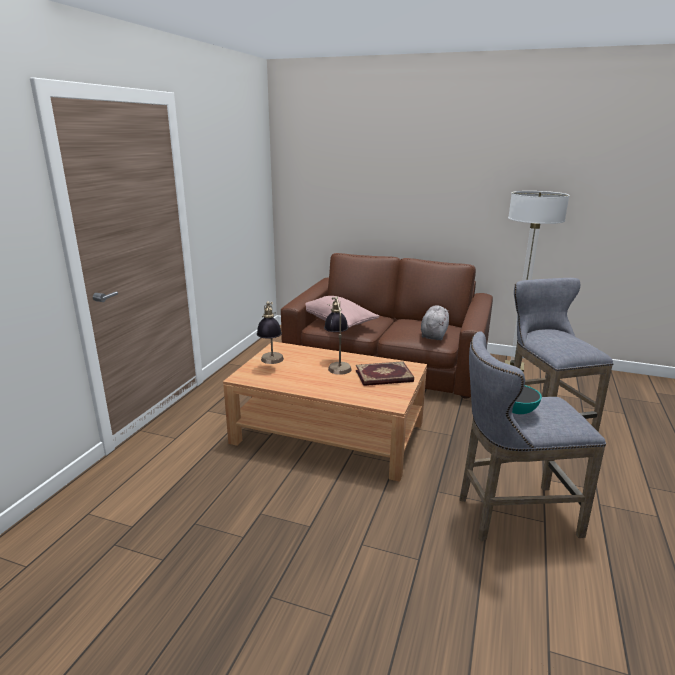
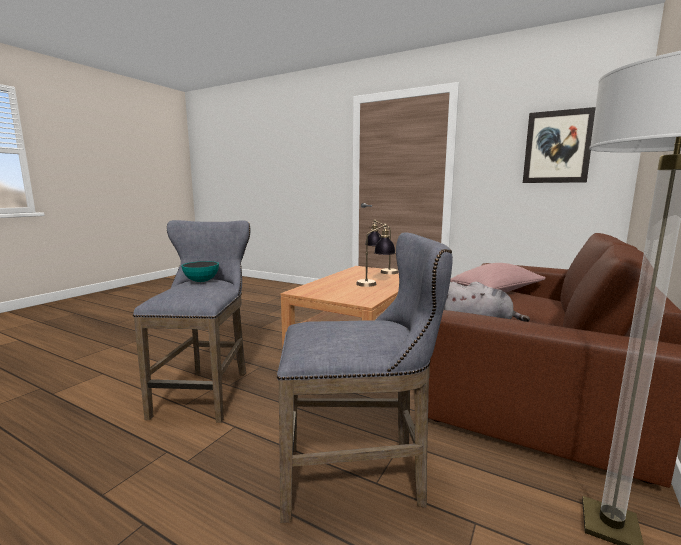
camera: 100 degrees right, 10 degrees down
book [356,361,414,386] -> none
none -> picture [523,107,596,183]

